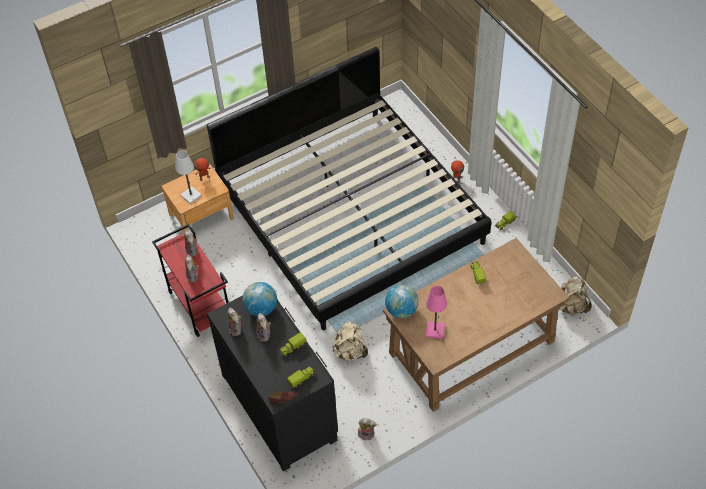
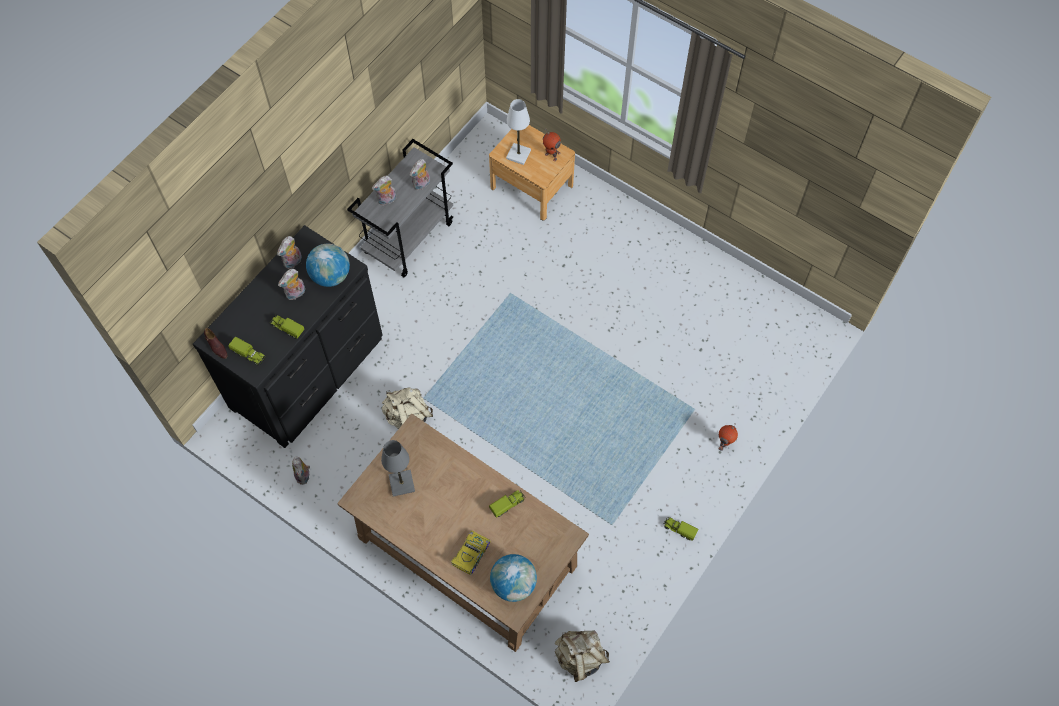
camera: 65 degrees right, 10 degrees up
red cart [152,224,229,337] -> grey cart [347,139,453,277]
bed [207,47,492,330] -> none
globe [385,285,419,318] -> globe moved to [490,554,537,602]
pink table lamp [425,286,447,339] -> grey table lamp [381,440,415,497]
none -> toy car [451,530,491,575]

